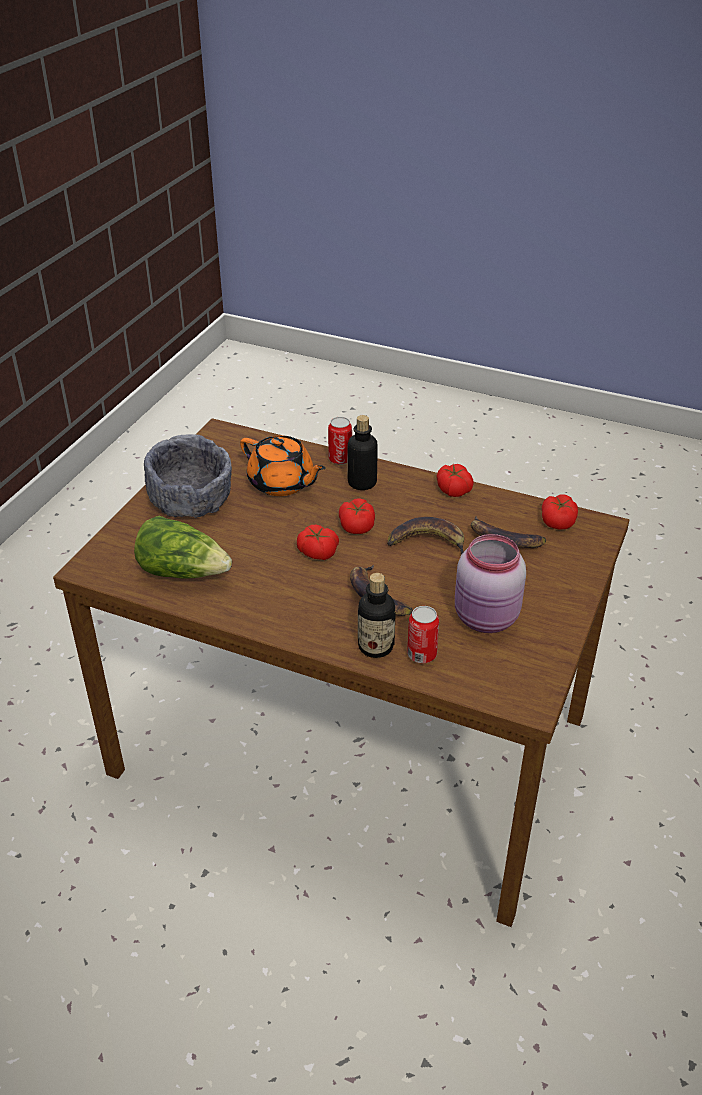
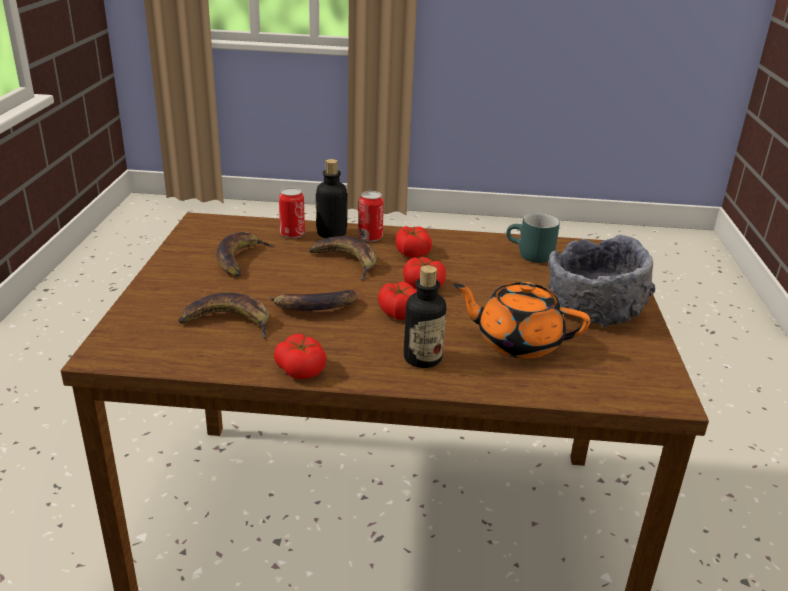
camera: 160 degrees right, 10 degrees down
lettuce [134,516,232,579] -> turquoise mug [506,213,560,263]
can [328,417,352,465] -> can moved to [358,191,384,242]
pink jar [455,534,526,633] -> banana [217,232,274,276]
tomato [542,495,578,530] -> tomato moved to [395,226,432,258]

